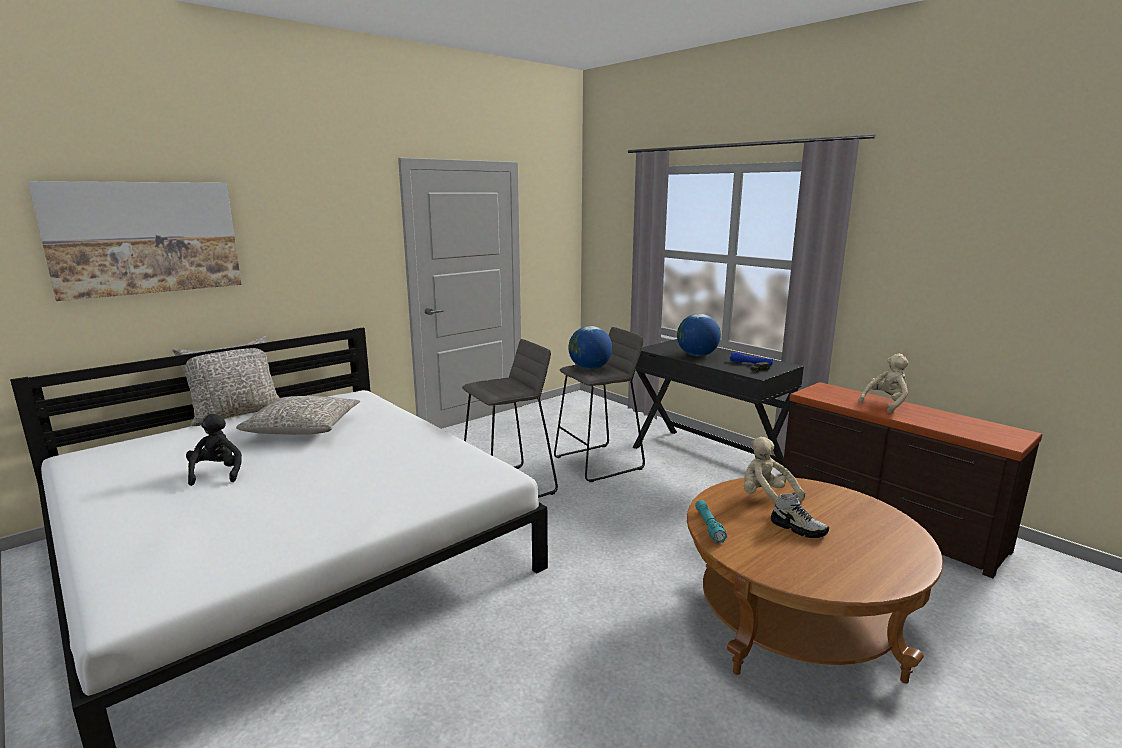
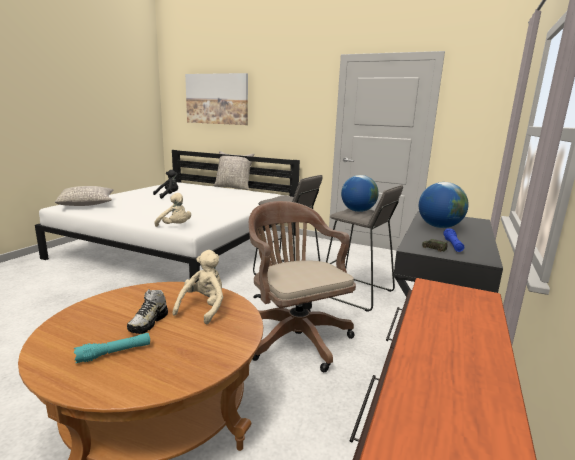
camera: 65 degrees right, 0 degrees up
grey pillow [236,396,360,435] -> grey pillow moved to [55,186,114,206]
turquoise flashlight [695,500,727,543] -> turquoise flashlight moved to [74,333,150,364]
beige plush toy [858,354,908,413] -> beige plush toy moved to [154,193,191,227]
none -> brown office chair [249,201,356,372]

